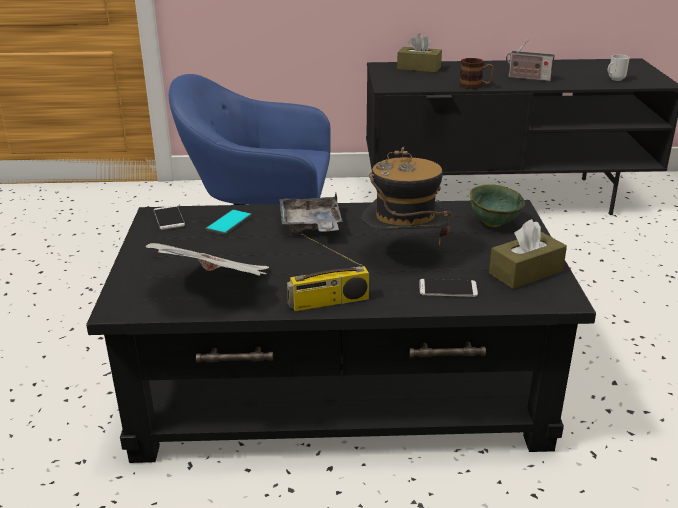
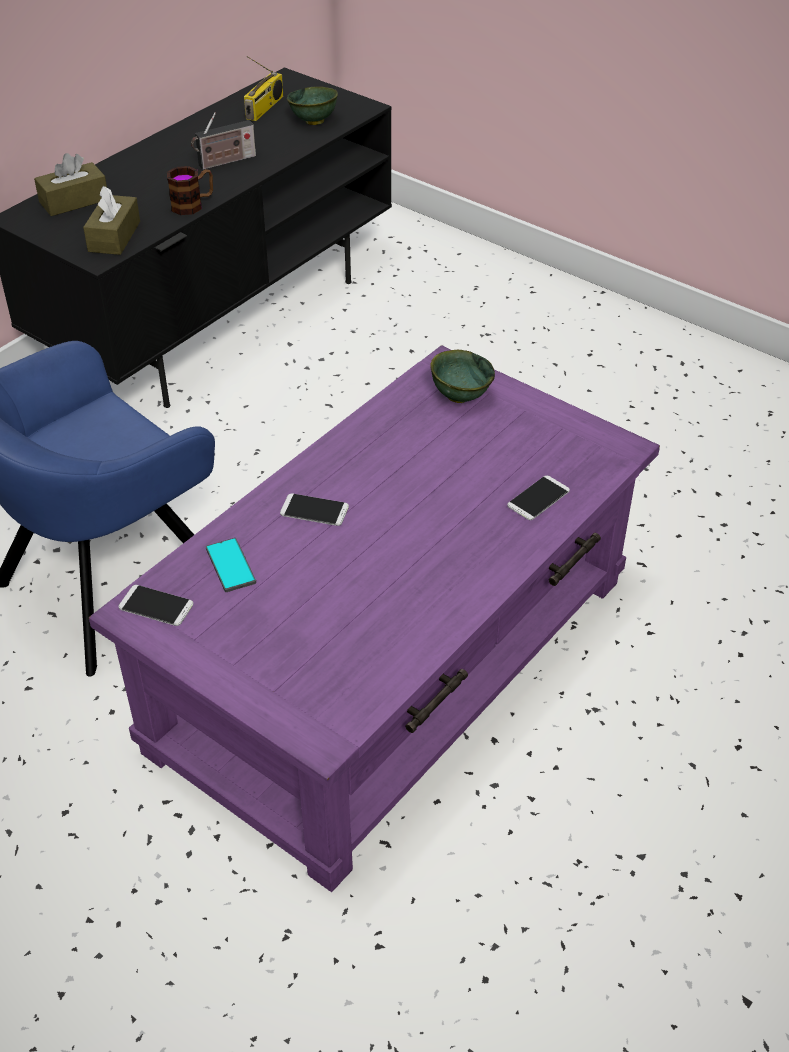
camera: 50 degrees left, 15 degrees up
black coffee table [86,200,596,463] -> purple coffee table [89,345,660,892]
newspaper [145,243,269,275] -> none
grey tray [279,193,342,232] -> phone [280,493,349,526]
radio [287,234,369,311] -> radio moved to [244,56,283,121]
hat [361,147,453,246] -> none
brown tissue box [489,219,567,289] -> brown tissue box moved to [83,186,140,255]
mug [607,55,630,81] -> green bowl [287,86,338,125]

